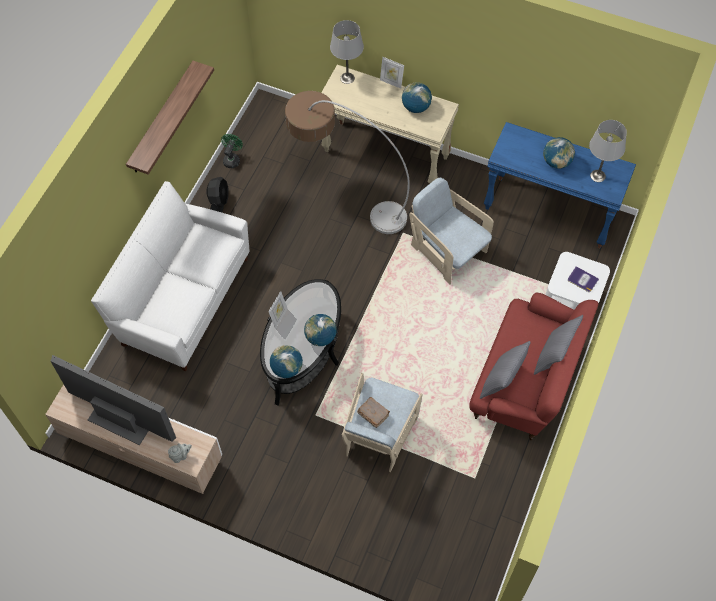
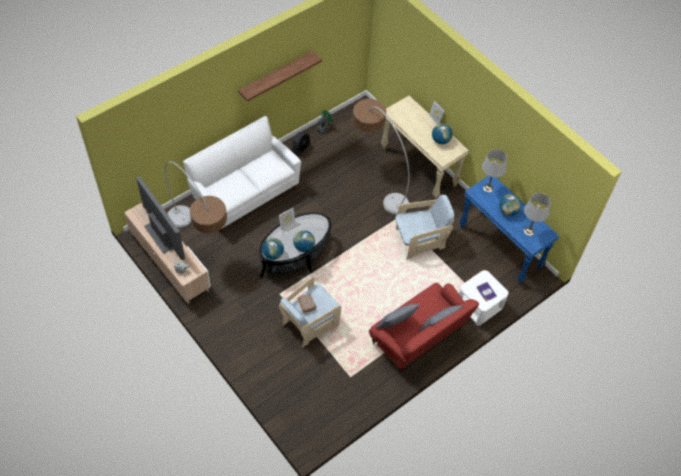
camera: 25 degrees right, 5 degrees down
grey table lamp [330,20,364,84] -> grey table lamp moved to [482,149,507,192]
beige armchair [409,178,494,285] -> beige armchair turned 90 degrees clockwise [395,195,454,259]
none -> floor lamp [165,161,227,233]

